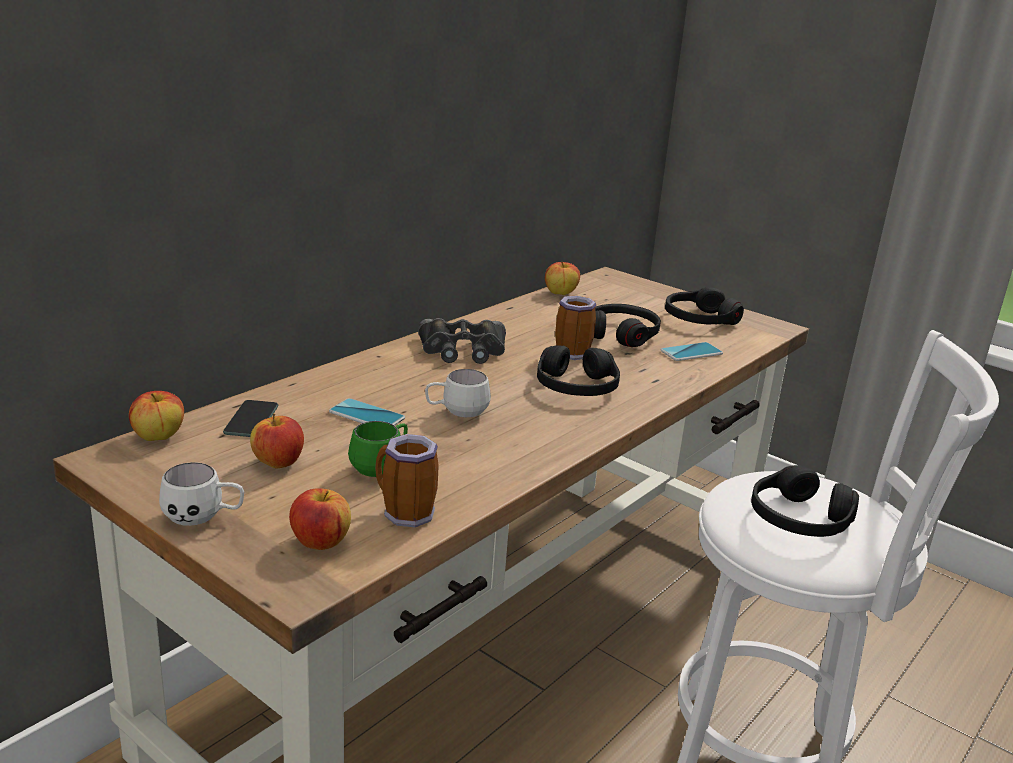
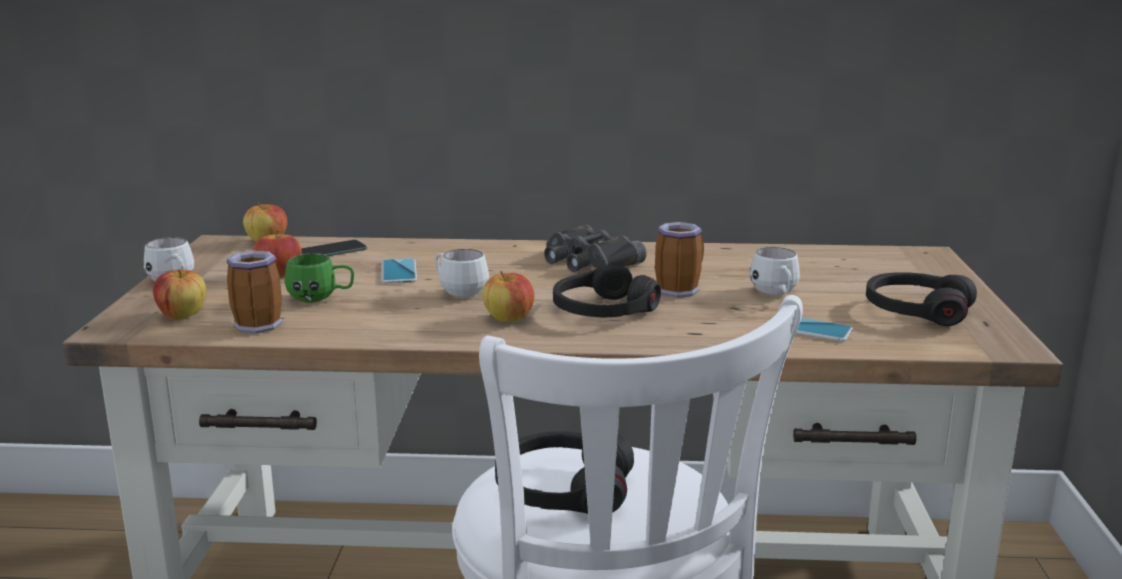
camera: 55 degrees right, 5 degrees down
apple [545,262,580,295] -> apple moved to [482,271,534,322]
black headphones [594,304,661,347] -> white mug [750,247,800,295]

